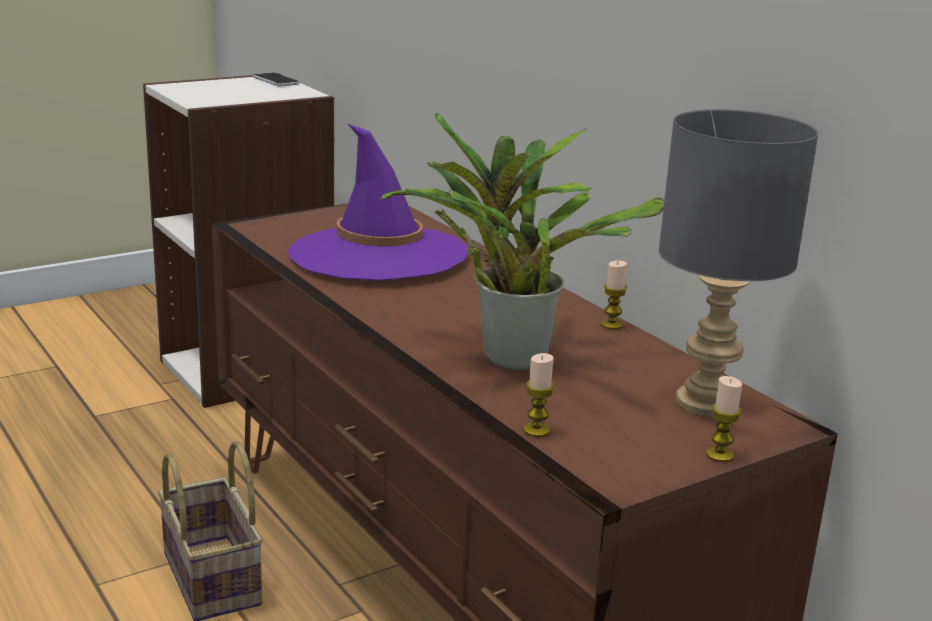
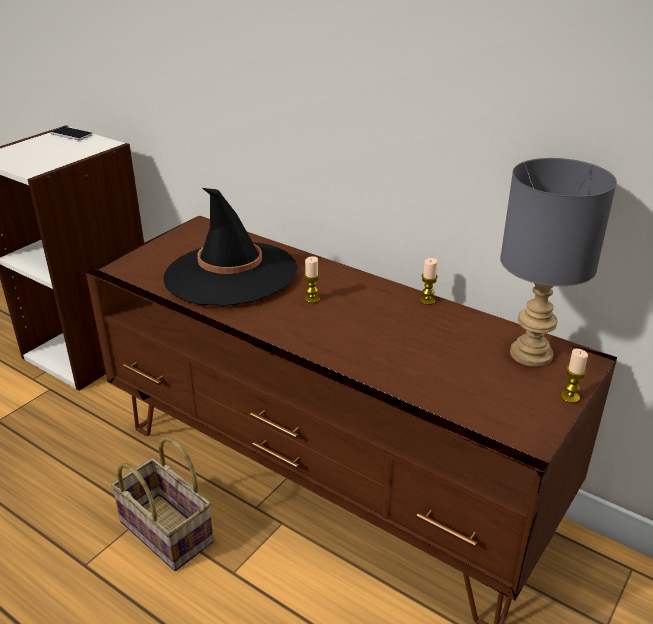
camera: 20 degrees left, 10 degrees up
purple hat [288,124,468,281] -> black hat [164,188,298,306]
potted plant [380,112,664,370] -> none
candle [523,353,554,437] -> candle moved to [304,256,320,303]

